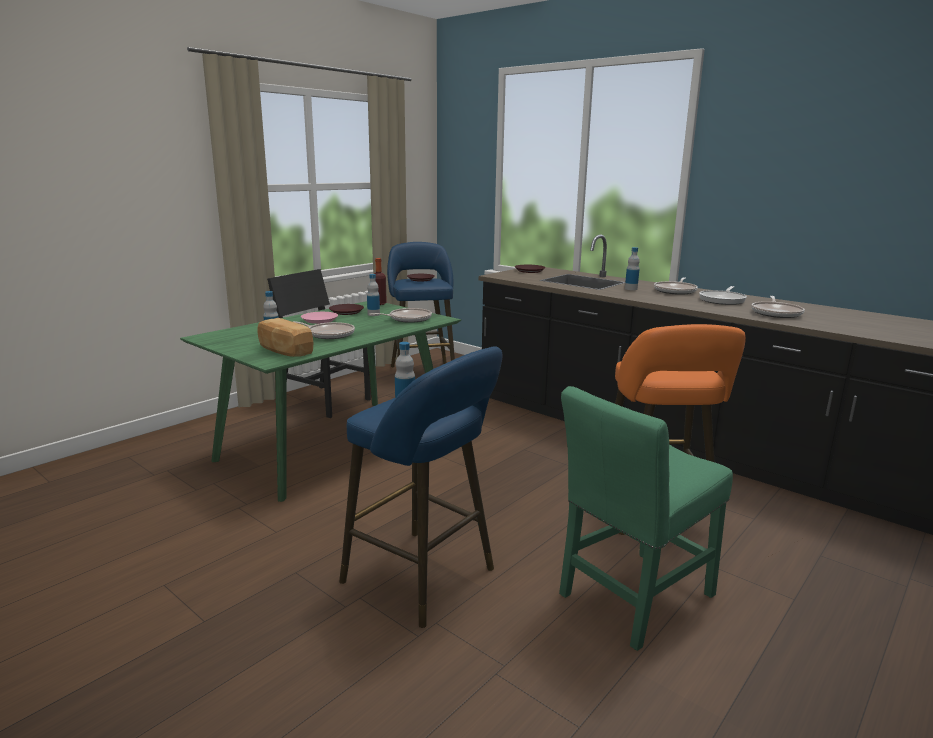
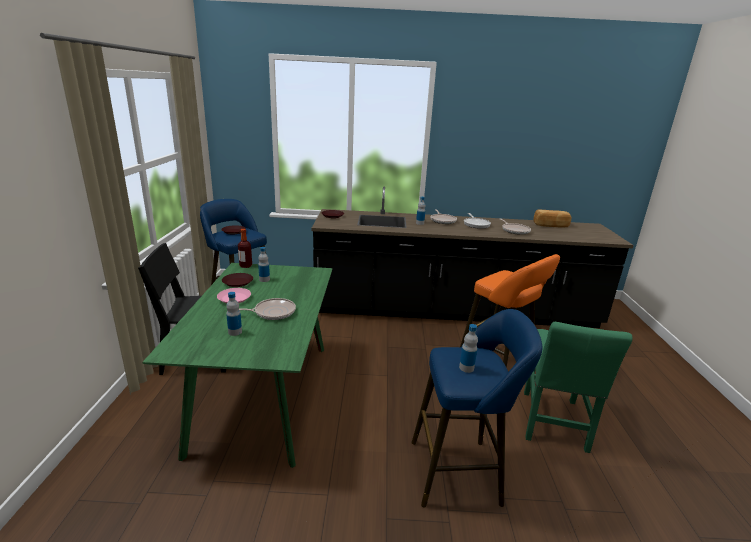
camera: 40 degrees left, 5 degrees up
bread [258,318,313,357] -> bread moved to [533,210,572,227]
frying pan [369,308,432,323] -> none

